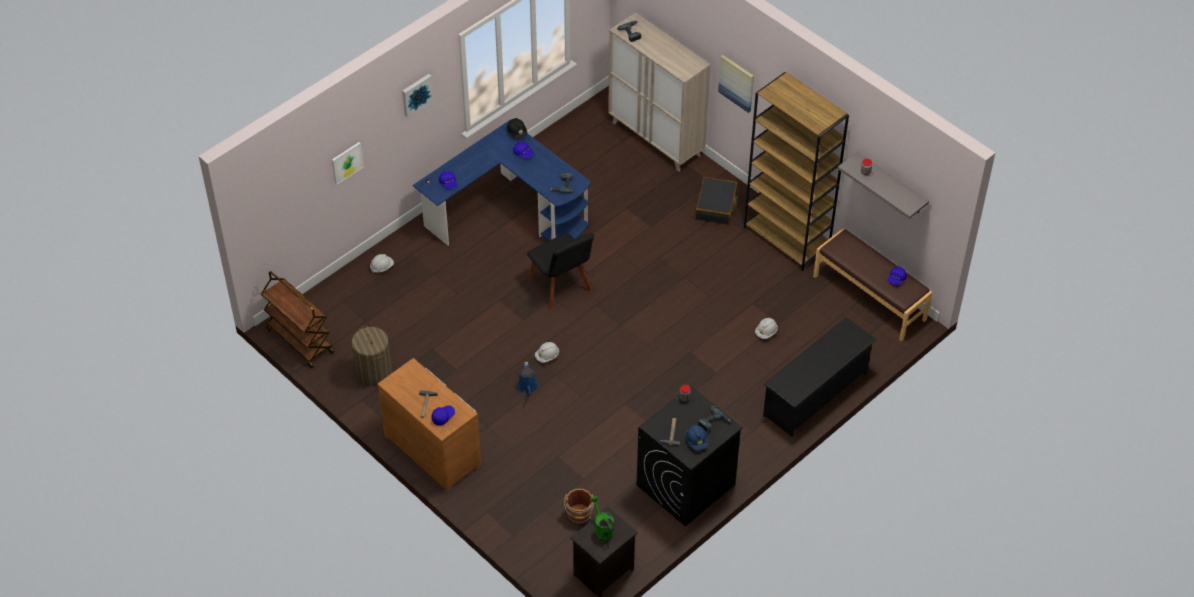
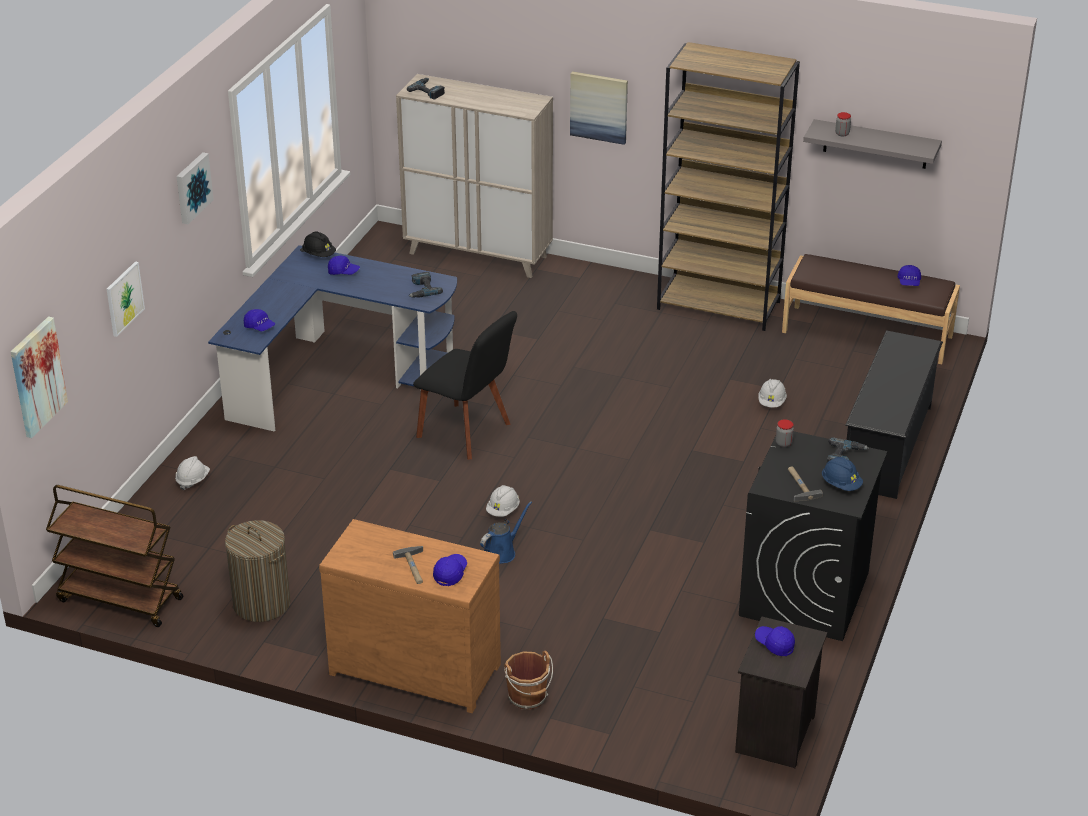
camera: 25 degrees left, 15 degrees down
blue watering can [518,362,538,393] -> blue watering can turned 105 degrees counterclockwise [480,501,532,564]
brown bucket [564,489,594,523] -> brown bucket moved to [504,651,553,710]
green watering can [590,496,614,541] -> blue cap [755,626,795,656]
black suitcase [695,177,738,225] -> none
none -> picture [11,316,68,438]

